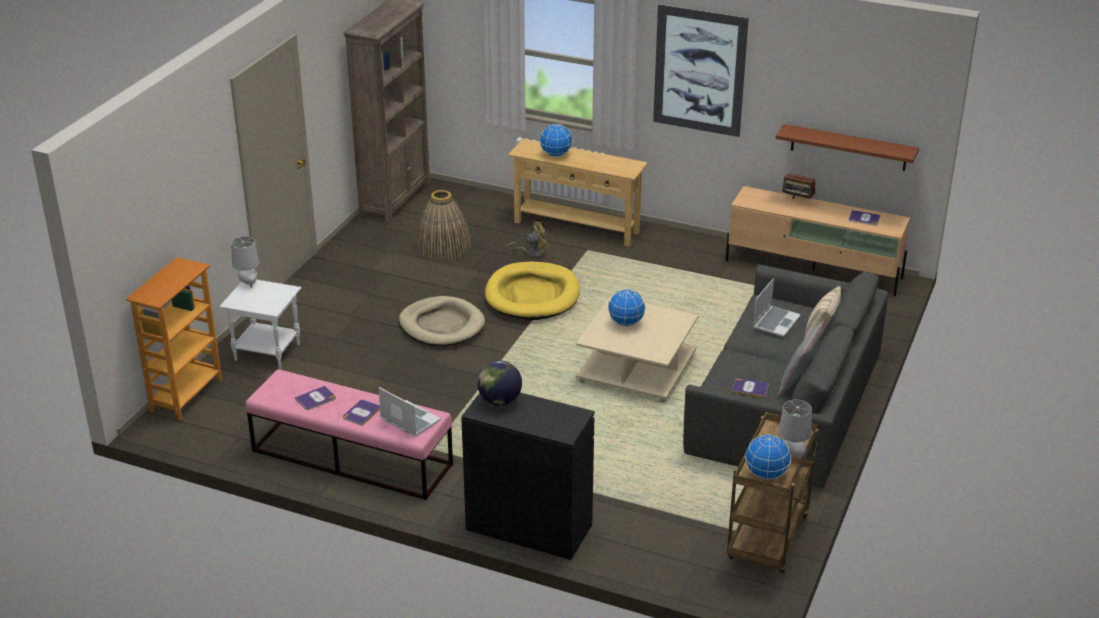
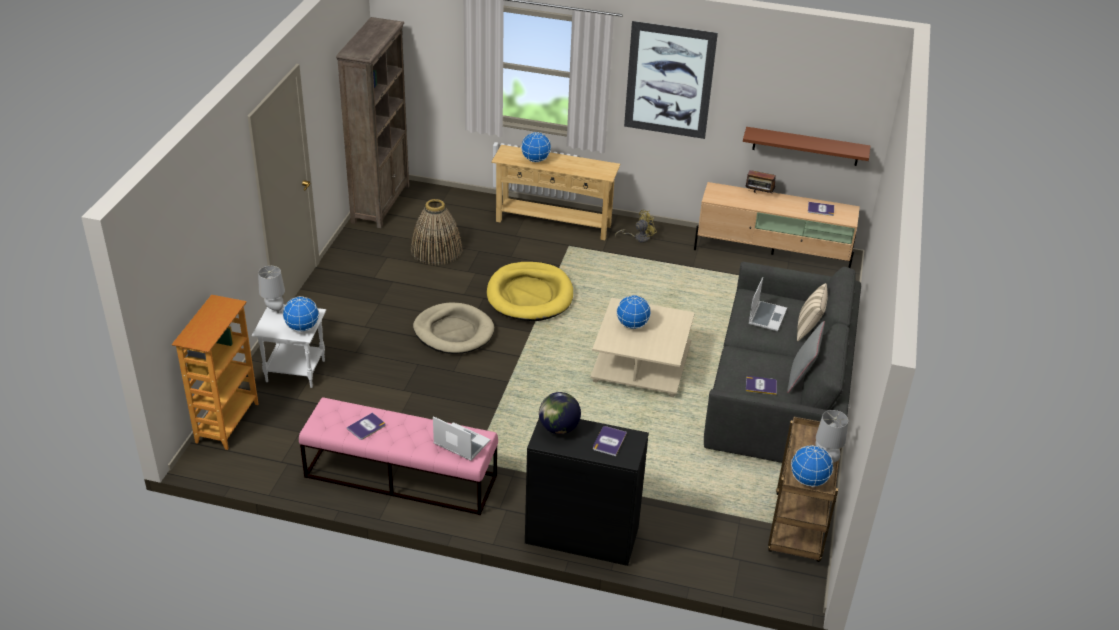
camera: 10 degrees left, 5 degrees up
book [343,400,380,426] -> book moved to [593,426,627,456]
yellow fan [505,221,549,258] -> yellow fan moved to [615,210,657,243]
none -> globe [283,296,319,332]

